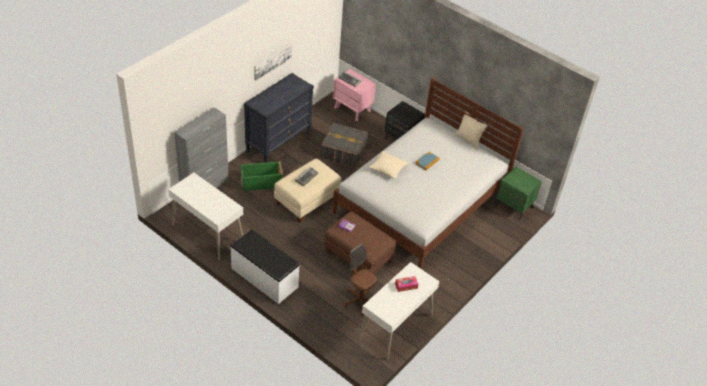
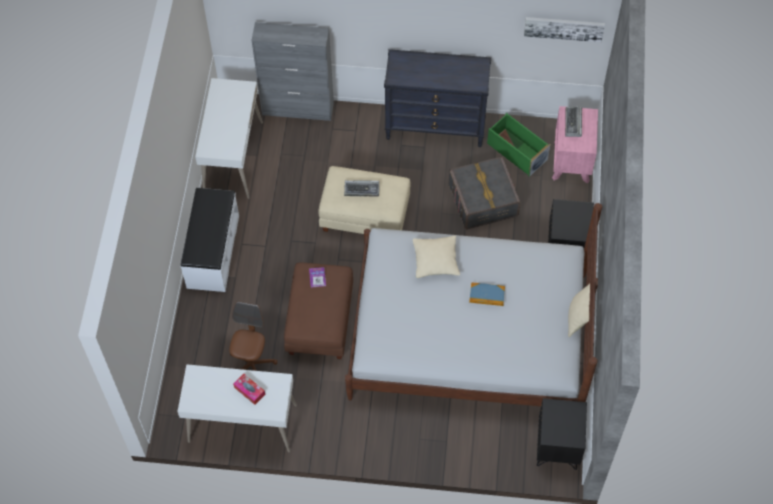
camera: 60 degrees right, 15 degrees up
green storage box [240,160,283,191] -> green storage box moved to [487,113,551,177]
picture [254,44,292,80] -> picture moved to [524,17,605,42]
green nightstand [496,167,542,220] -> black nightstand [537,398,587,470]

